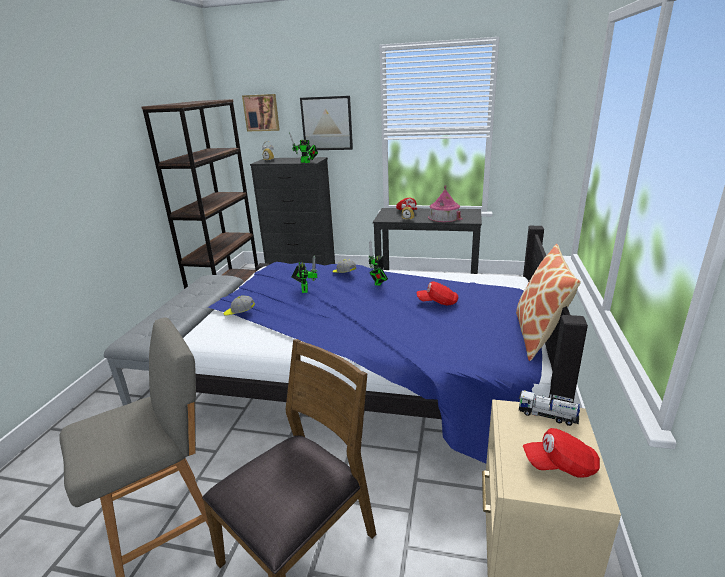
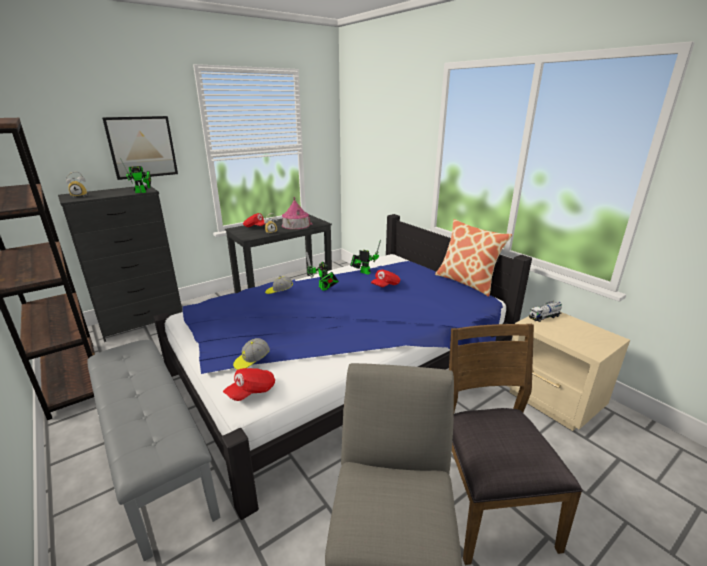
camera: 50 degrees left, 0 degrees up
picture [242,94,280,132] -> none
toy robot [291,256,317,293] -> toy robot moved to [350,240,381,275]
red cap [523,428,600,478] -> red cap moved to [223,368,275,401]

